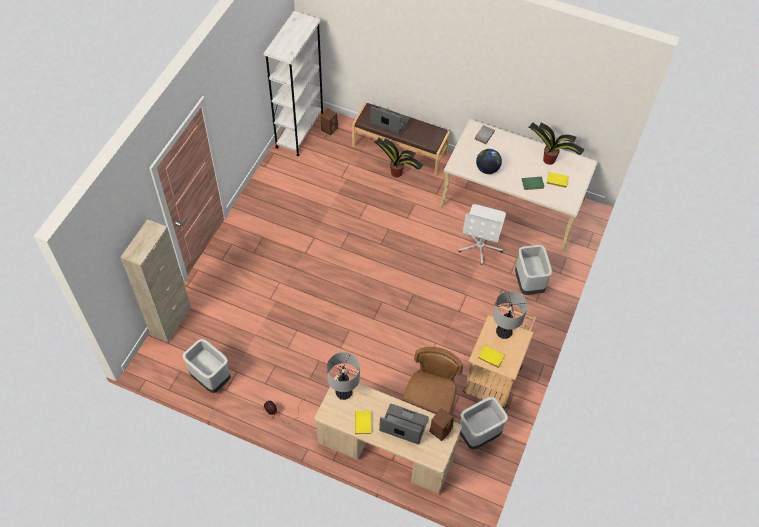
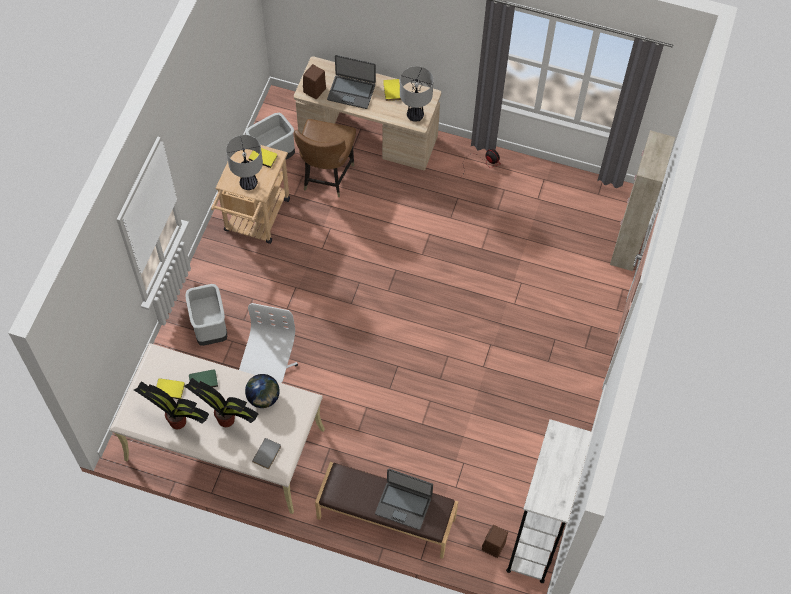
camera: 175 degrees right, 5 degrees up
grey trash can [183,339,231,393] -> none
potted plant [374,138,423,177] -> potted plant moved to [184,378,259,427]

